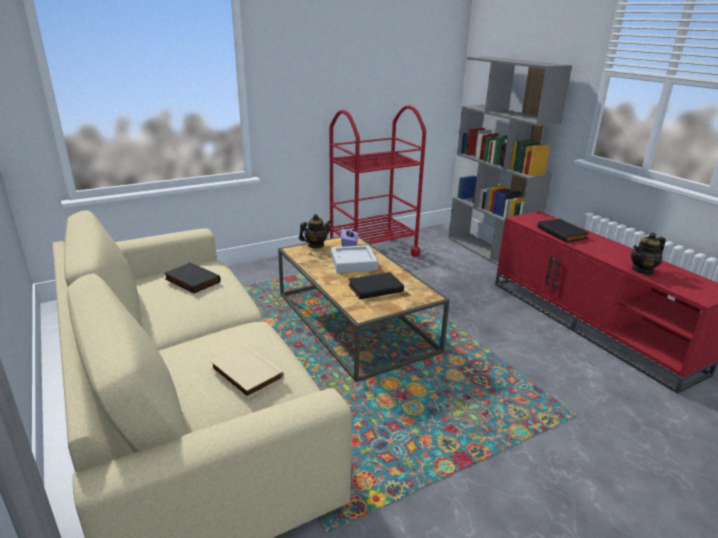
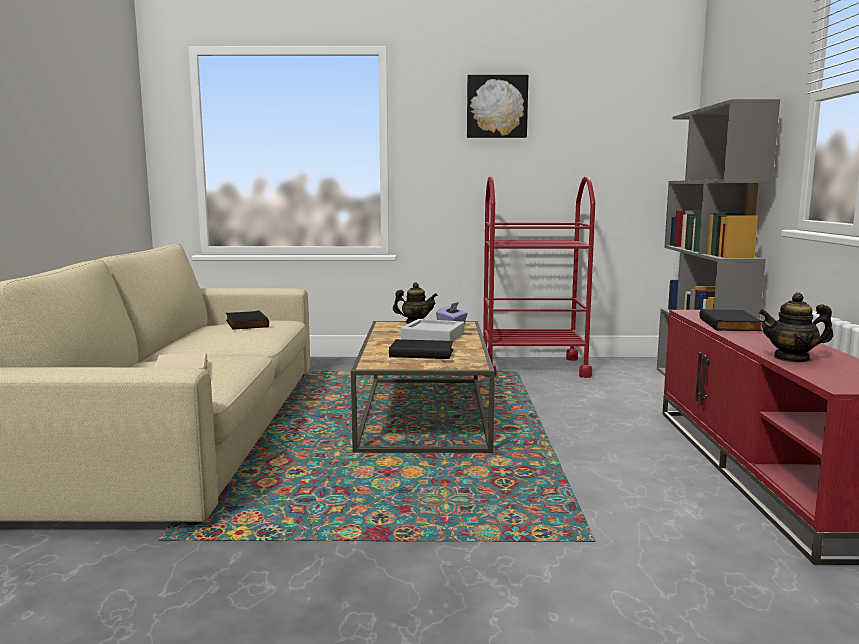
camera: 30 degrees right, 15 degrees down
none -> picture [467,75,528,138]

